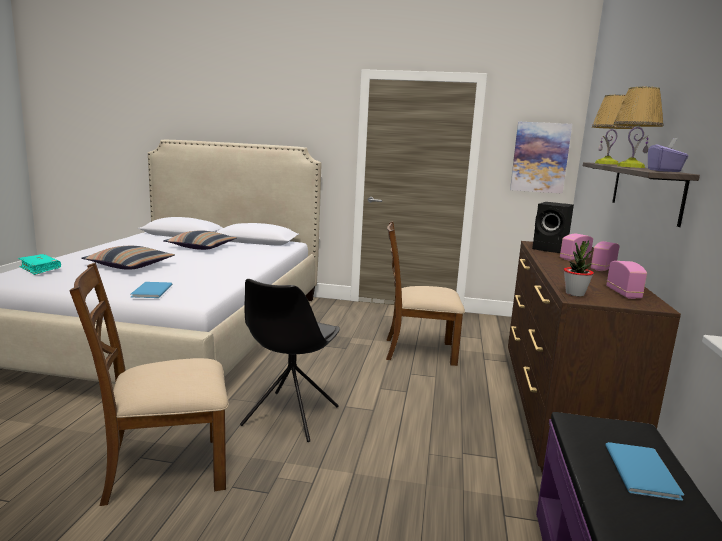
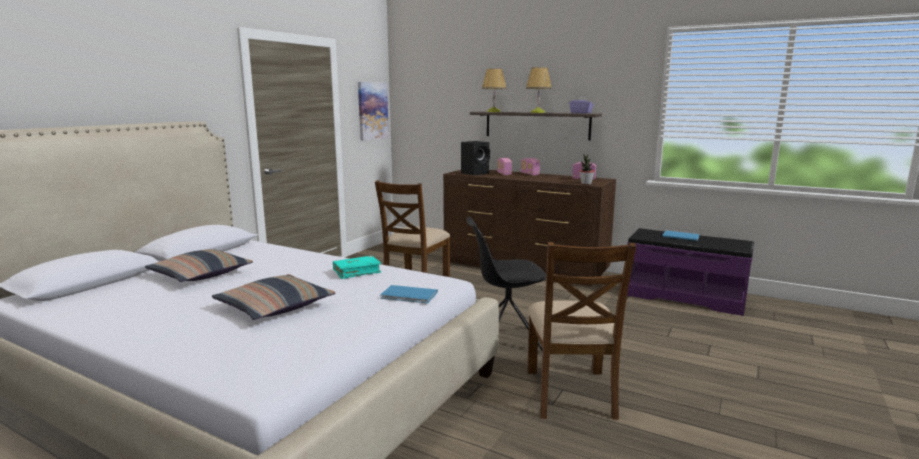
camera: 70 degrees left, 0 degrees up
turquoise book [18,254,61,275] -> turquoise book moved to [333,255,382,279]
black chair [240,279,340,442] -> black chair turned 135 degrees clockwise [466,216,546,352]

